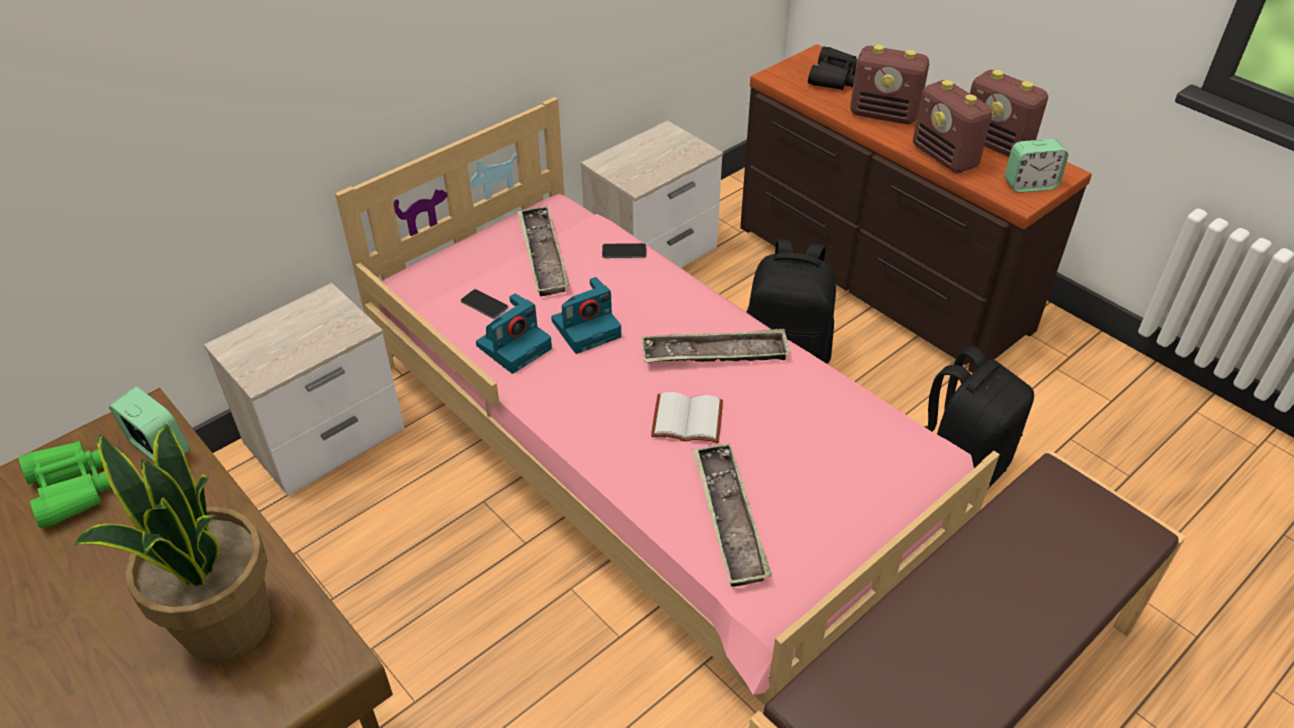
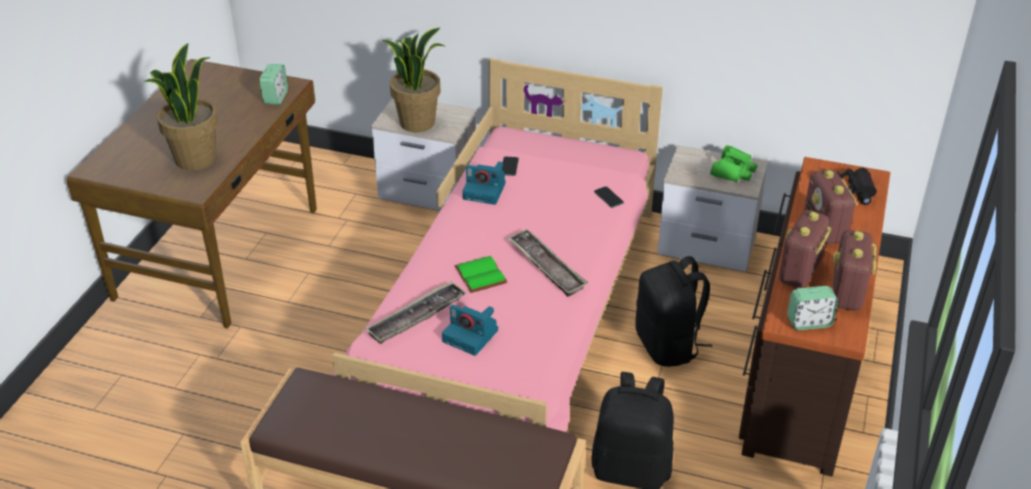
camera: 60 degrees right, 5 degrees down
green binoculars [19,441,112,528] -> green binoculars moved to [710,145,757,182]
tray [517,206,570,296] -> none
camera [551,277,621,354] -> camera moved to [442,304,498,356]
white book [651,392,723,443] -> green book [454,256,507,293]
alarm clock [1005,139,1068,193] -> alarm clock turned 60 degrees counterclockwise [787,286,838,330]
none -> potted plant [382,28,445,132]

